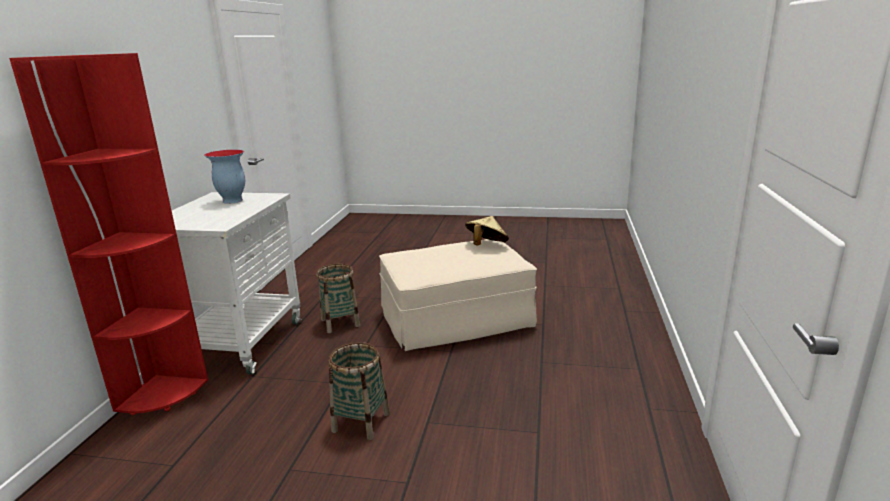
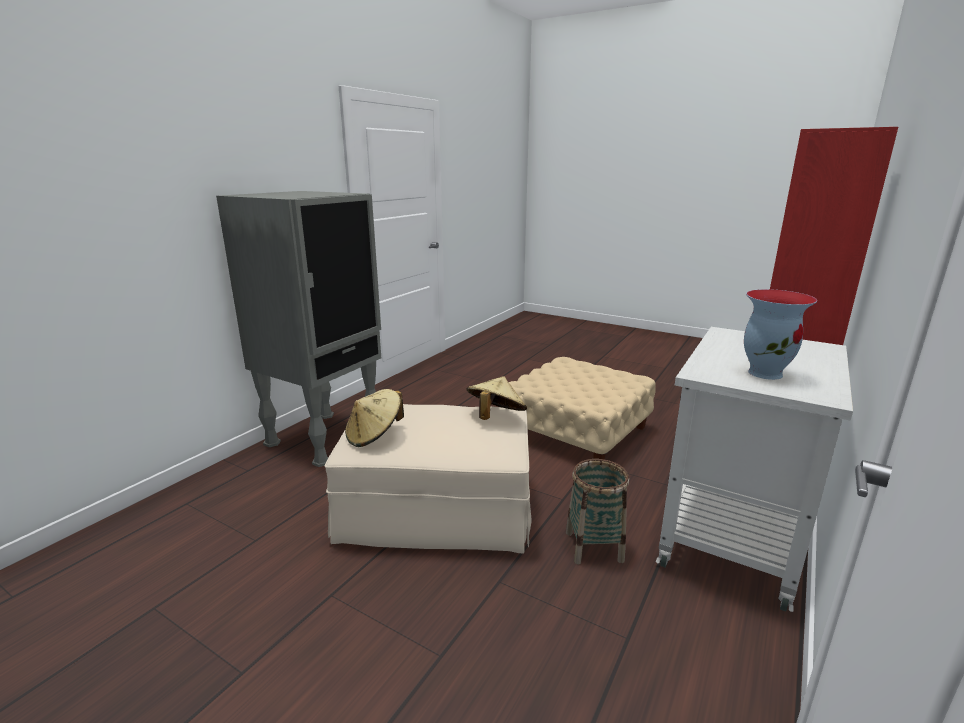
camera: 160 degrees left, 0 degrees up
basket [329,342,389,440] -> beige ottoman [509,357,656,460]
none -> grey cabinet [216,191,381,467]
none -> beige hat [467,376,527,420]

